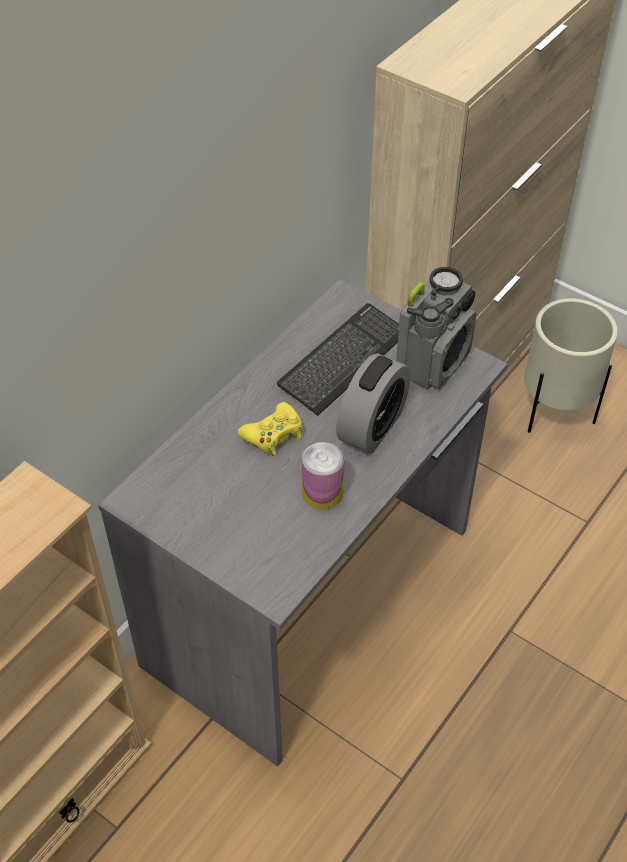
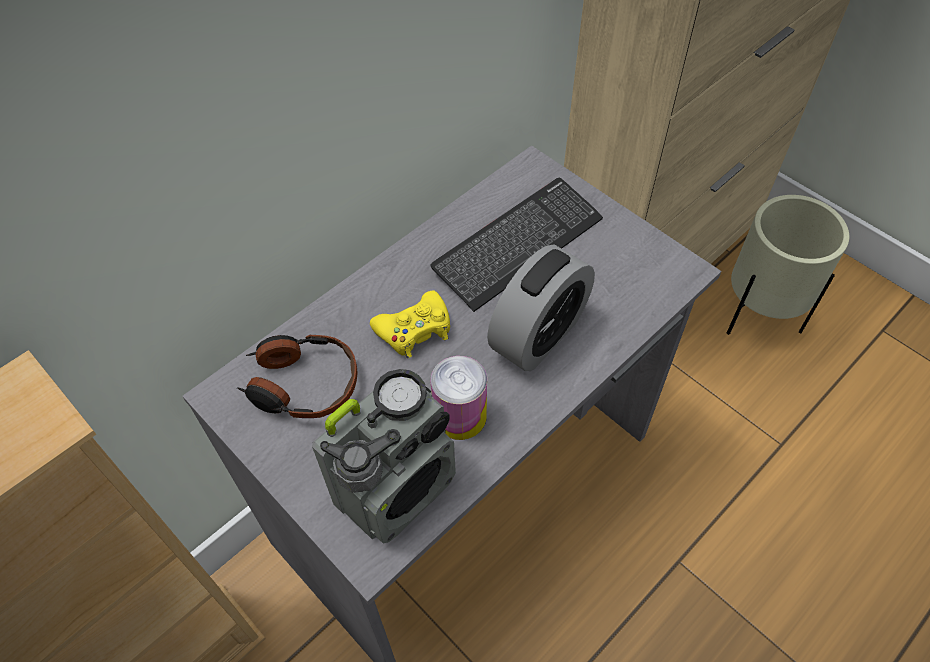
camera: 10 degrees right, 5 degrees up
radio [396,266,477,389] -> radio moved to [312,369,456,544]
none -> headphones [237,335,358,418]

